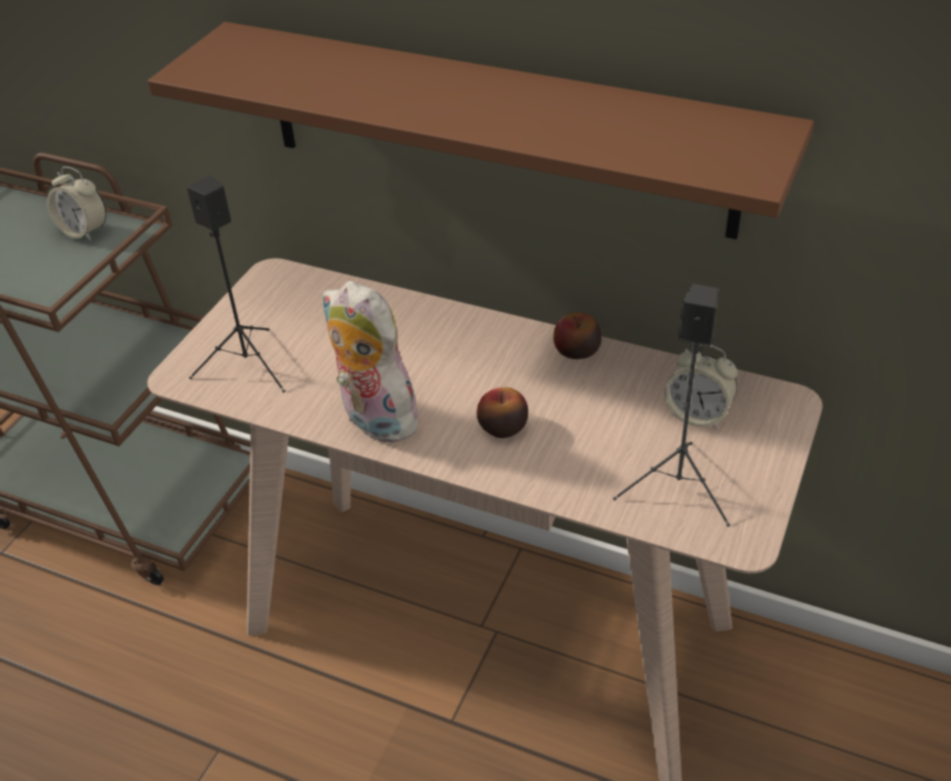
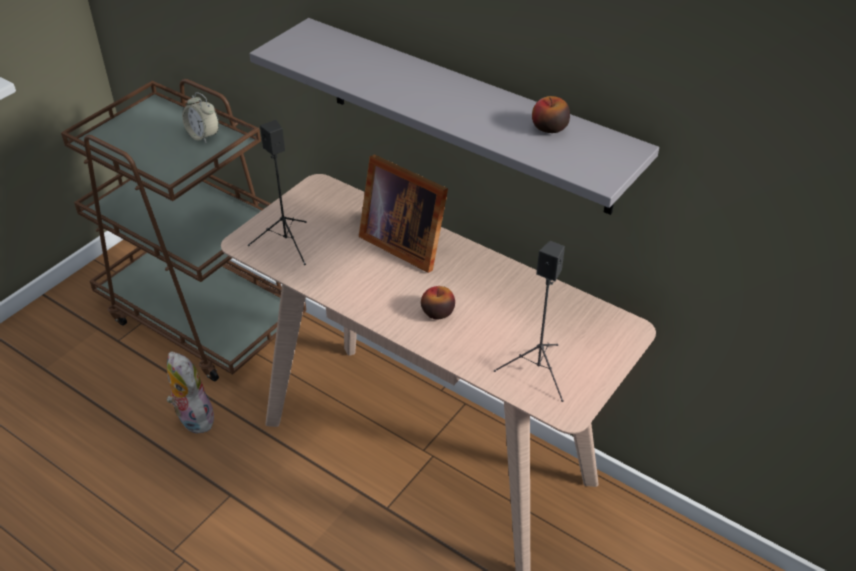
camera: 10 degrees right, 0 degrees up
brown shelf [148,22,814,240] -> grey shelf [249,18,659,215]
plush toy [323,281,427,443] -> plush toy moved to [167,352,214,434]
apple [553,312,602,359] -> apple moved to [532,96,570,133]
alarm clock [664,344,737,429] -> none
none -> picture frame [359,154,448,273]

